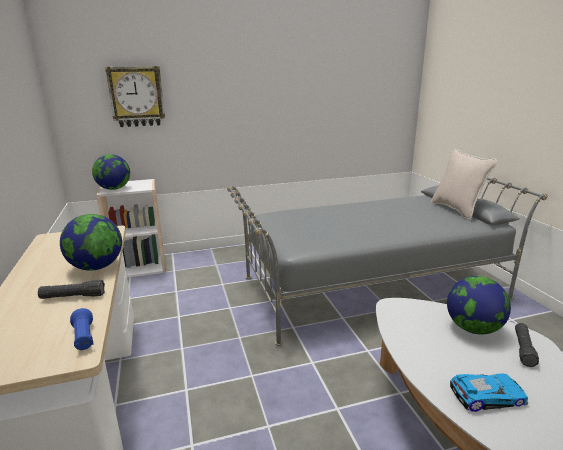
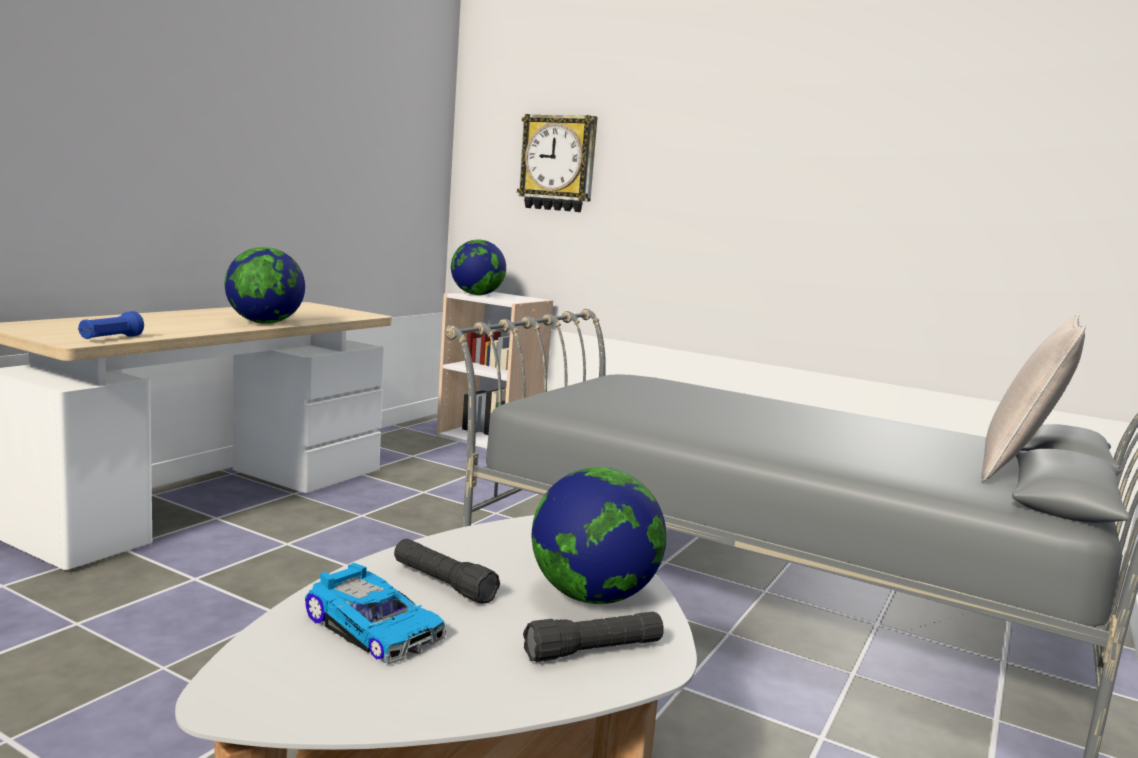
camera: 45 degrees right, 10 degrees down
black flashlight [38,280,105,299] -> black flashlight moved to [394,539,500,604]

